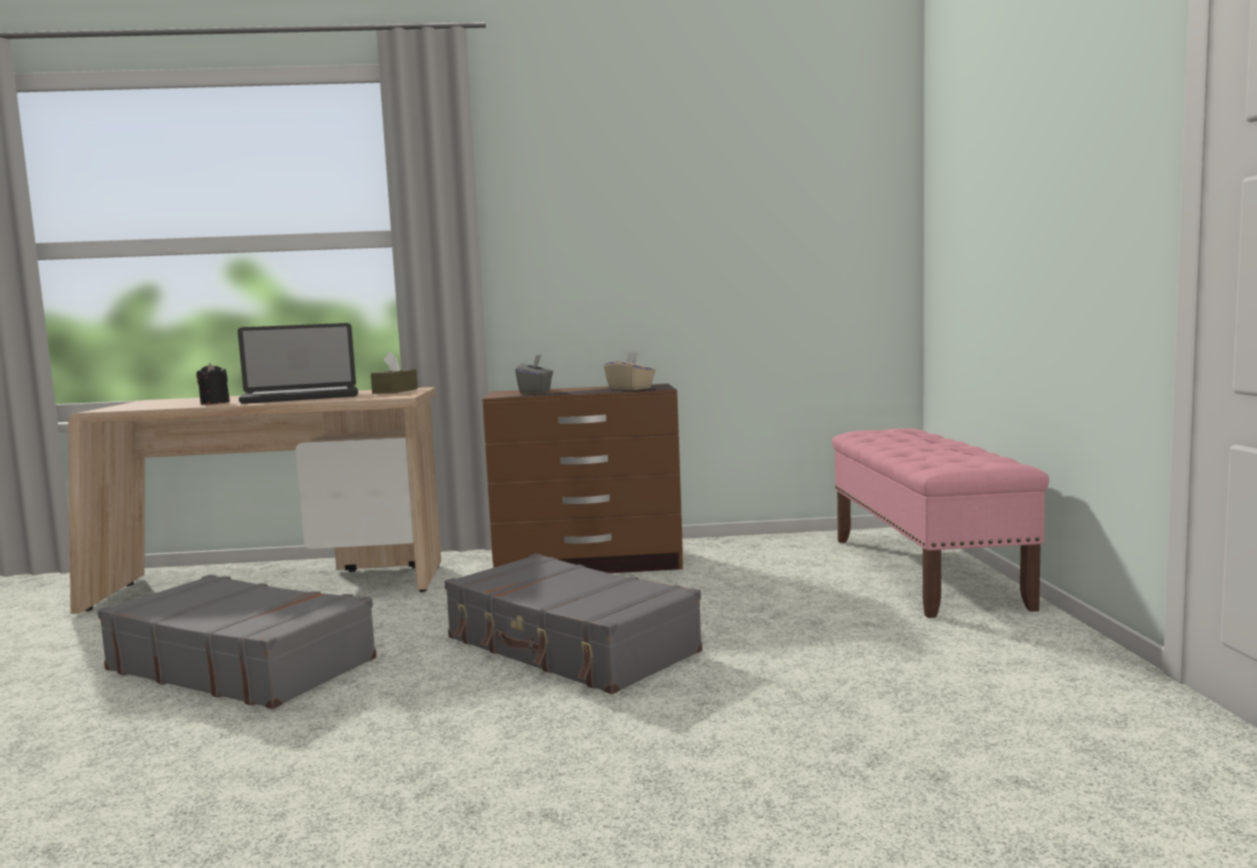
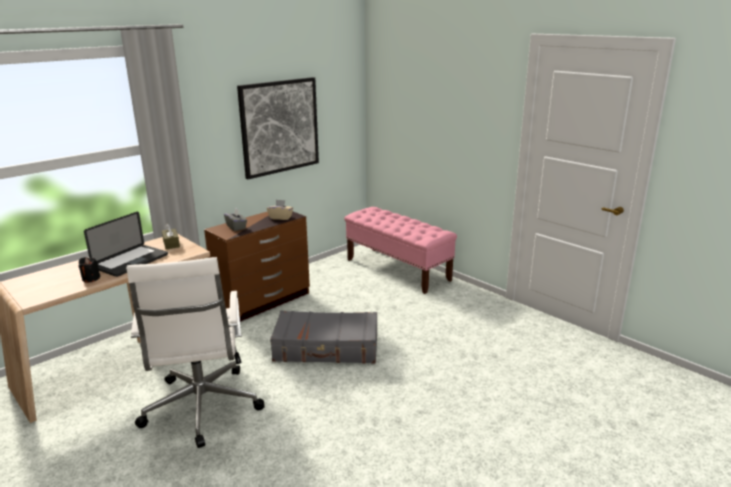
camera: 40 degrees left, 15 degrees up
grey suitcase [98,575,377,709] -> white office chair [126,257,265,448]
none -> picture [237,77,319,179]

